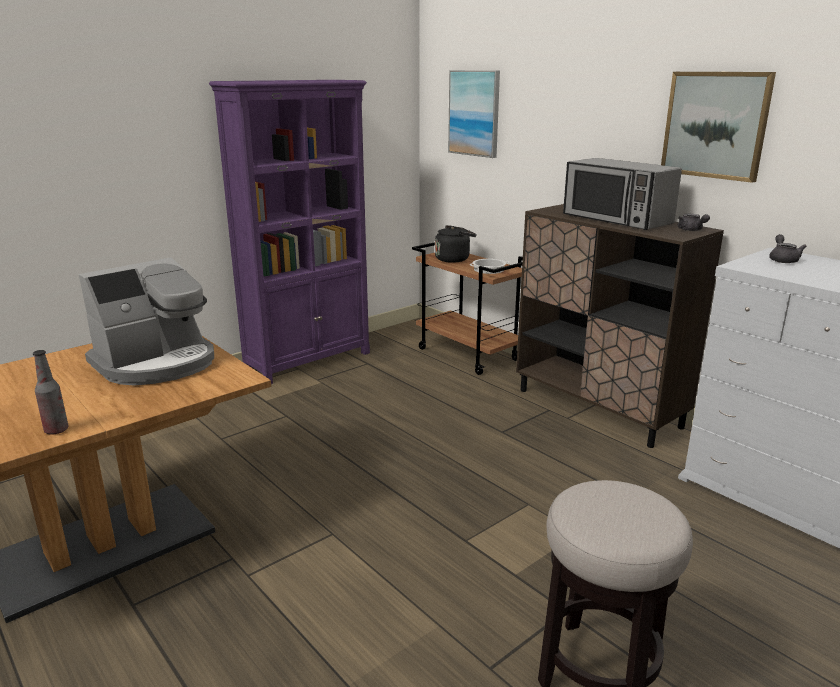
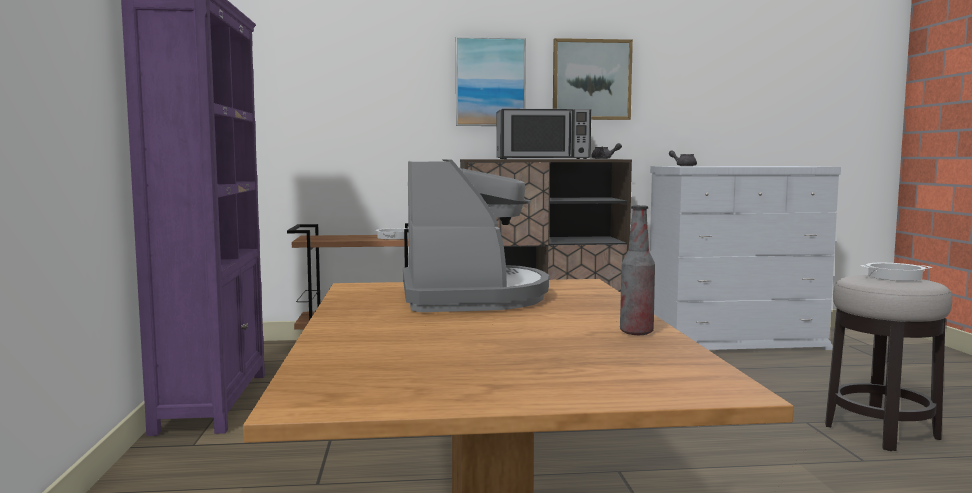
camera: 55 degrees left, 15 degrees down
black kettle [435,225,477,263] -> none
picture [448,70,500,158] -> picture moved to [456,37,526,126]
none -> cooking pot [861,263,932,281]

